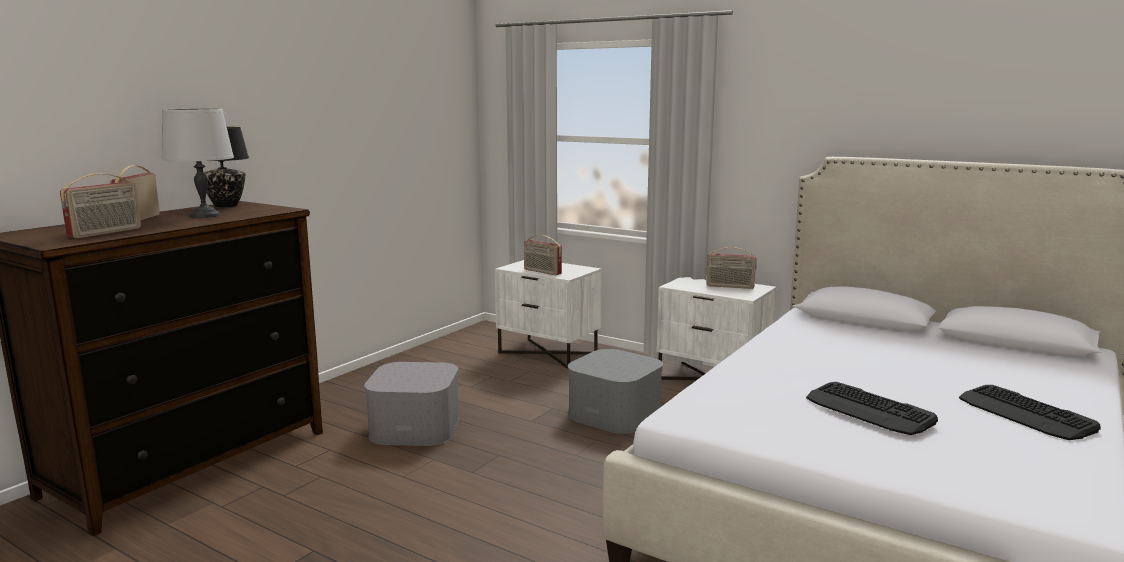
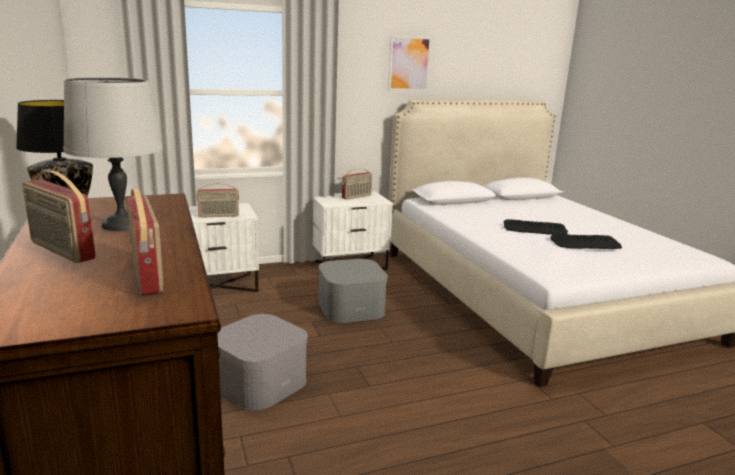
camera: 55 degrees left, 5 degrees up
keyboard [959,385,1101,440] -> keyboard moved to [504,219,568,235]
none -> picture [388,35,432,91]

